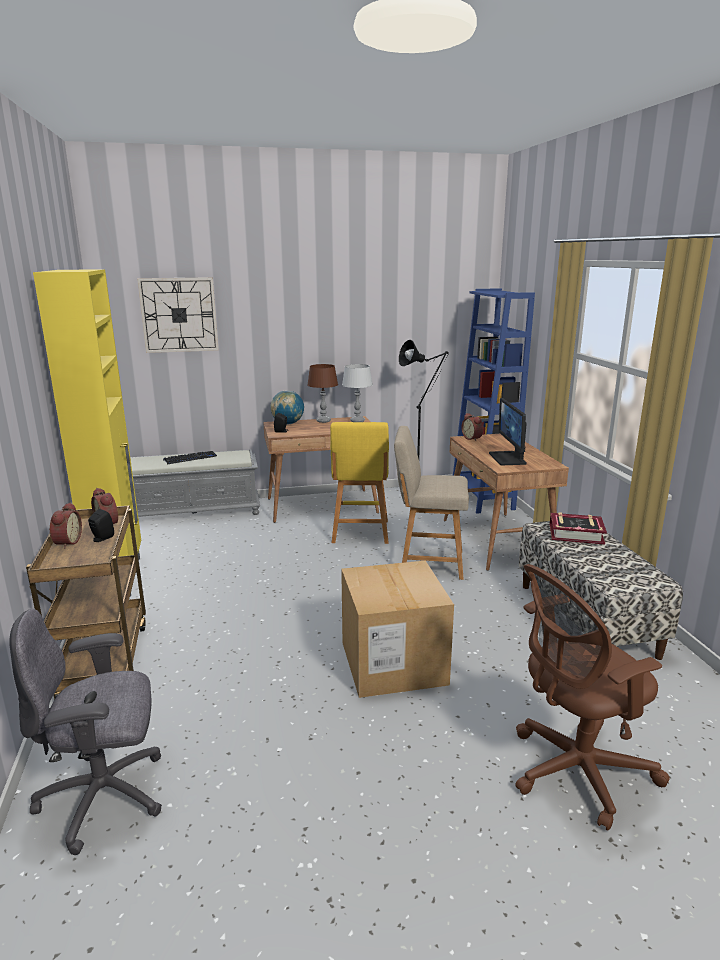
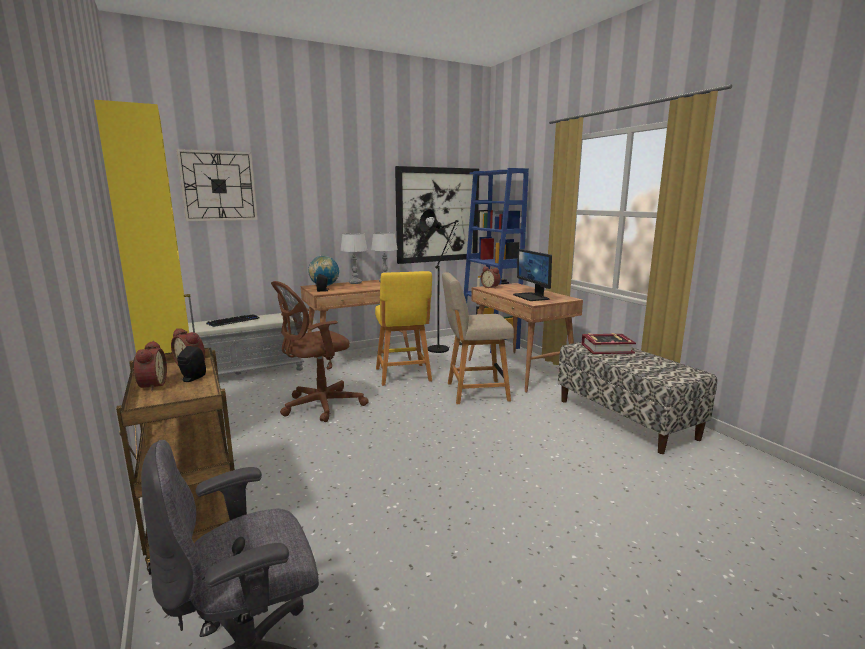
camera: 15 degrees left, 5 degrees down
brown table lamp [307,364,338,423] -> grey table lamp [340,233,368,284]
cardboard box [341,560,454,698] -> none
brown office chair [515,564,670,831] -> brown office chair moved to [271,281,369,422]
none -> picture [395,166,479,264]

